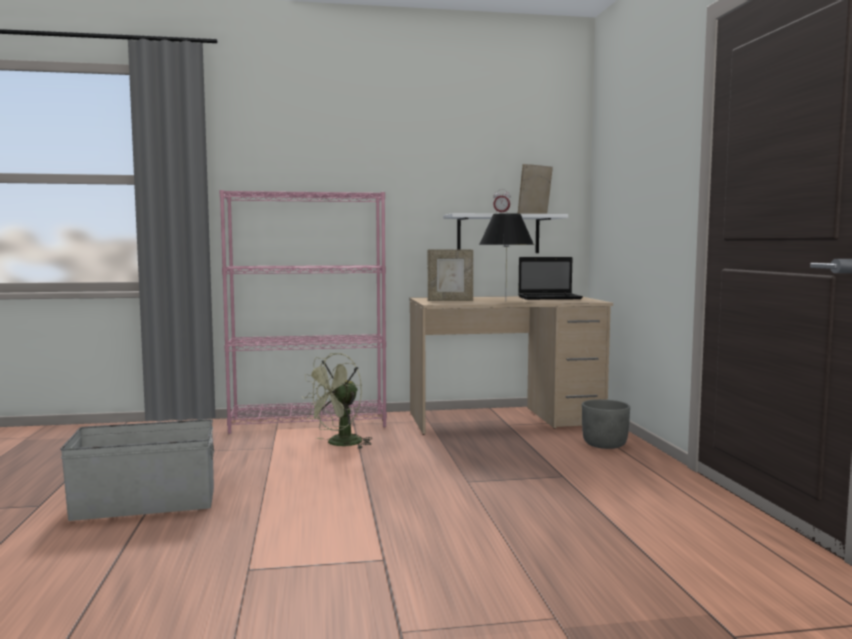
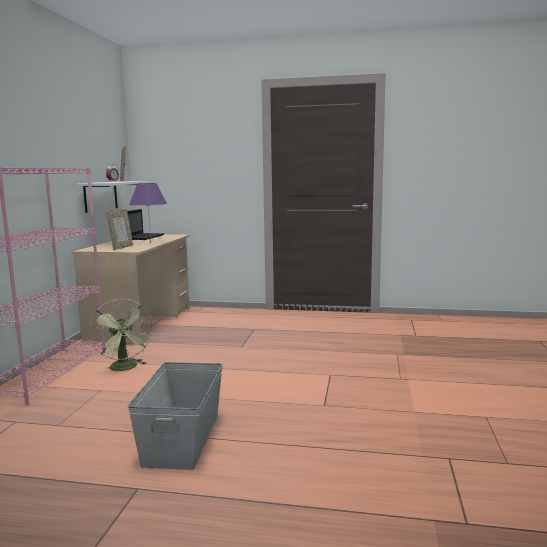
camera: 70 degrees left, 5 degrees up
black table lamp [479,213,534,302] -> purple table lamp [129,183,167,243]
grey planter [582,399,630,449] -> none

